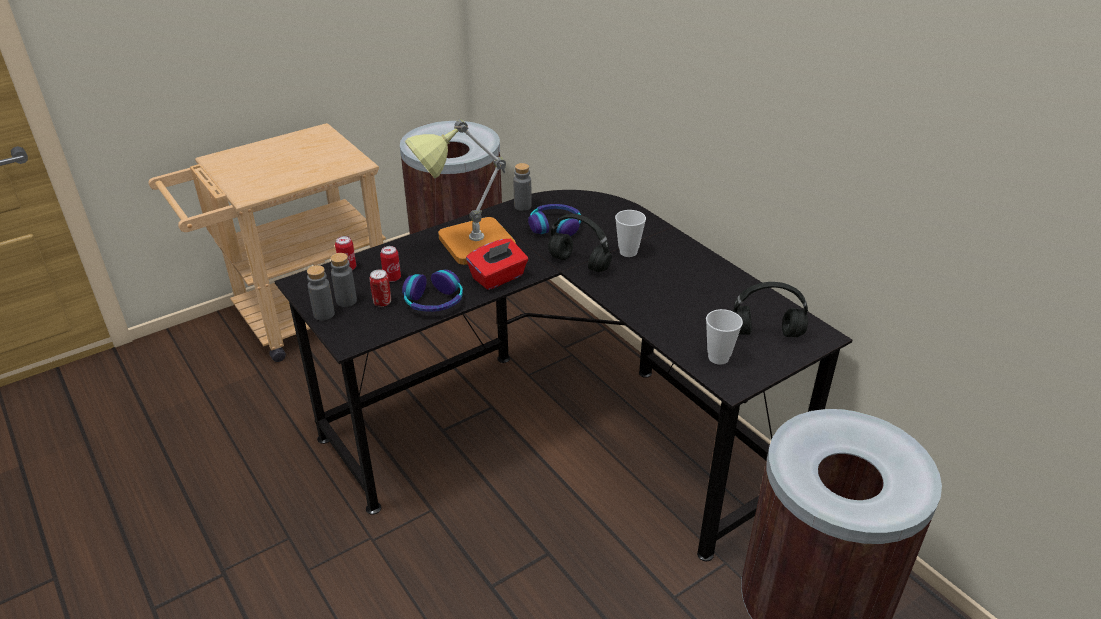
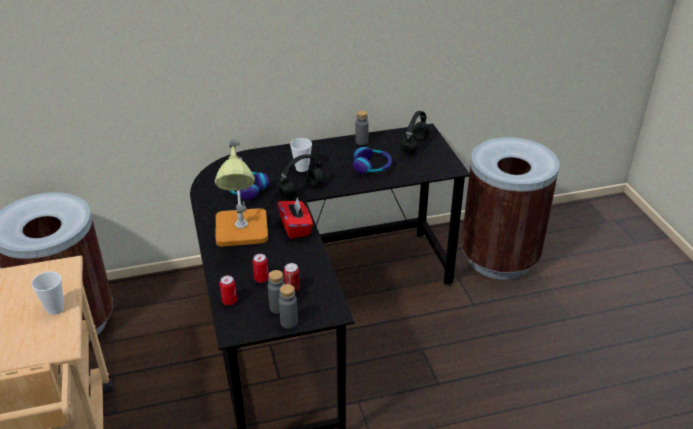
camera: 70 degrees left, 0 degrees up
headphones [402,270,463,312] -> headphones moved to [353,147,392,174]
grey bottle [513,163,532,211] -> grey bottle moved to [355,110,369,145]
cup [706,309,743,365] -> cup moved to [31,272,64,315]

